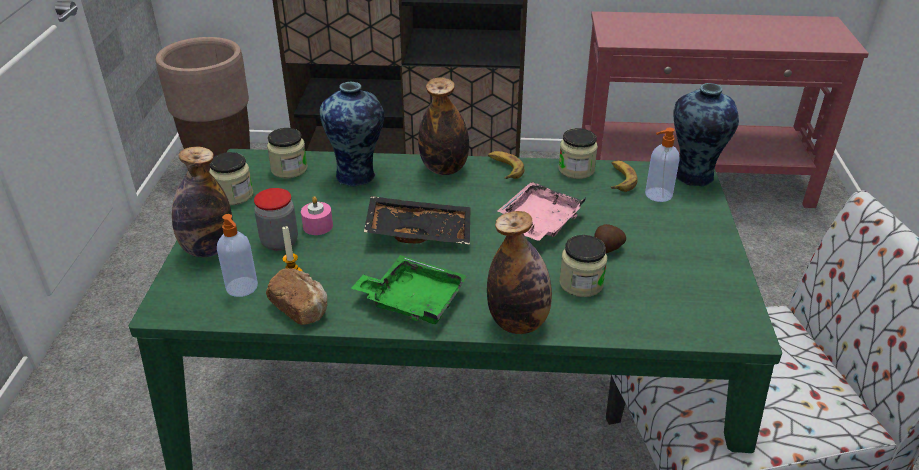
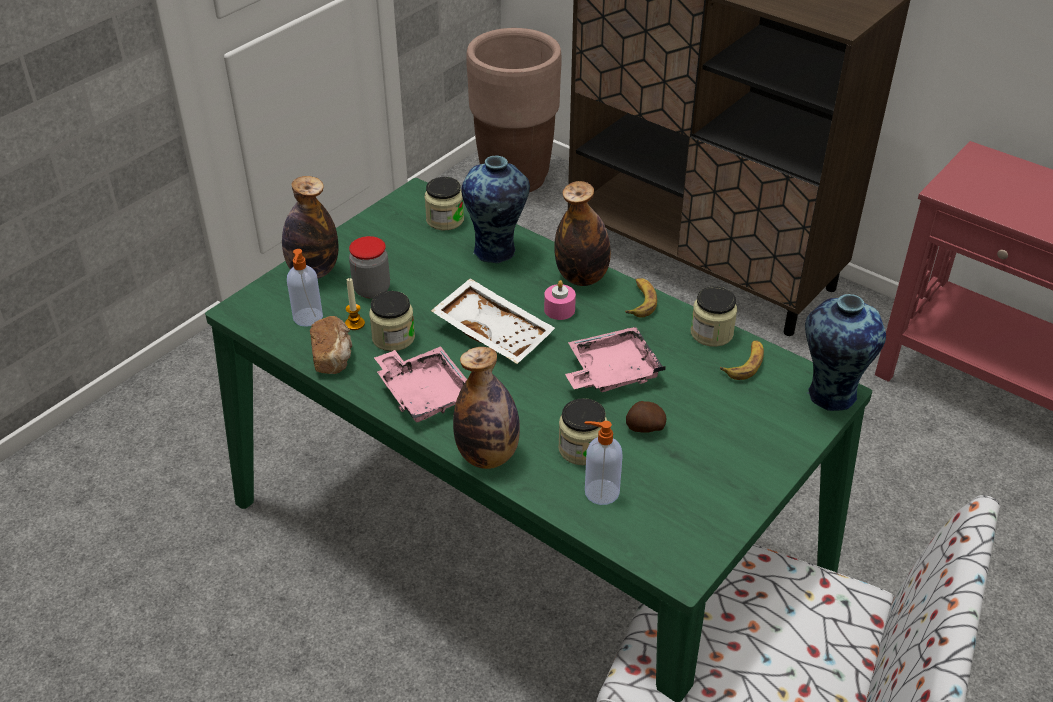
camera: 35 degrees right, 5 degrees up
jar [209,152,253,205] -> jar moved to [369,291,415,351]
pink candle [301,196,333,235] -> pink candle moved to [544,280,576,320]
green tray [352,255,467,324] -> pink tray [374,346,467,422]
black tray [364,196,471,245] -> white tray [431,278,555,364]
soap dispenser [645,128,680,202] -> soap dispenser moved to [585,421,623,505]

